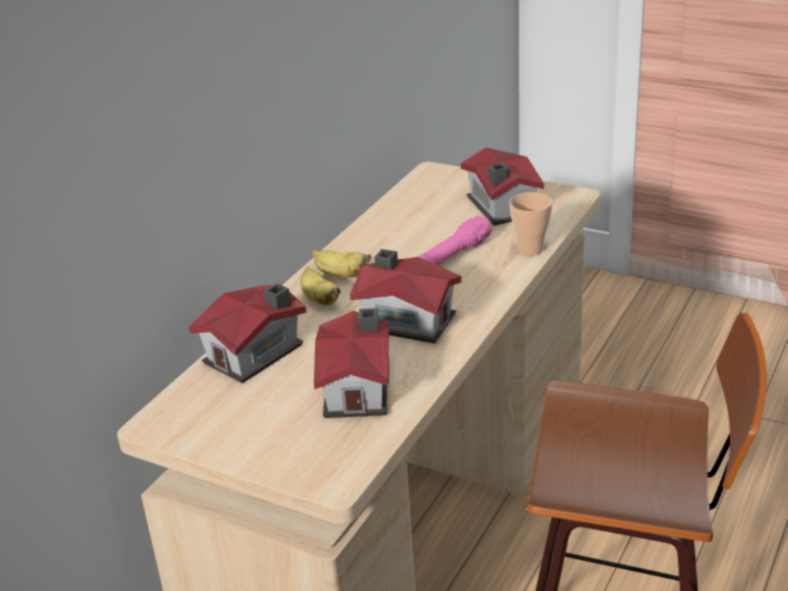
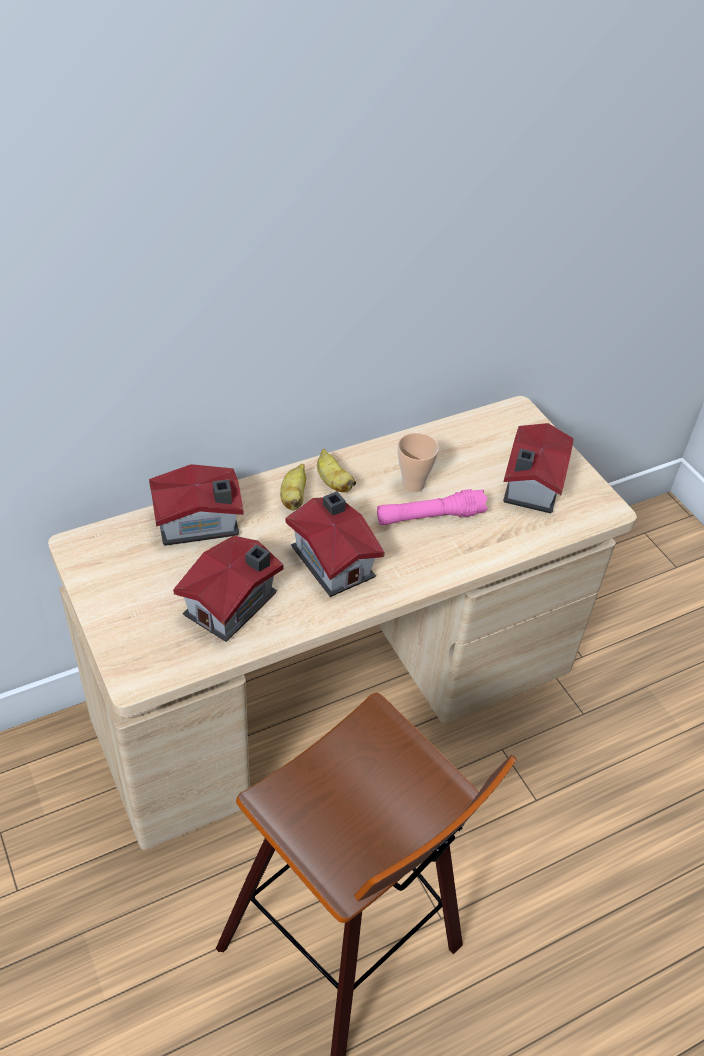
camera: 30 degrees right, 15 degrees up
cup [509,192,552,256] -> cup moved to [398,433,439,492]

